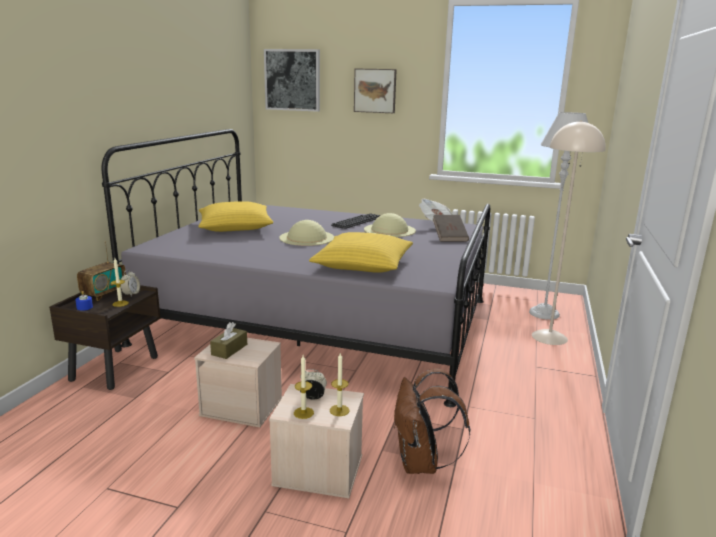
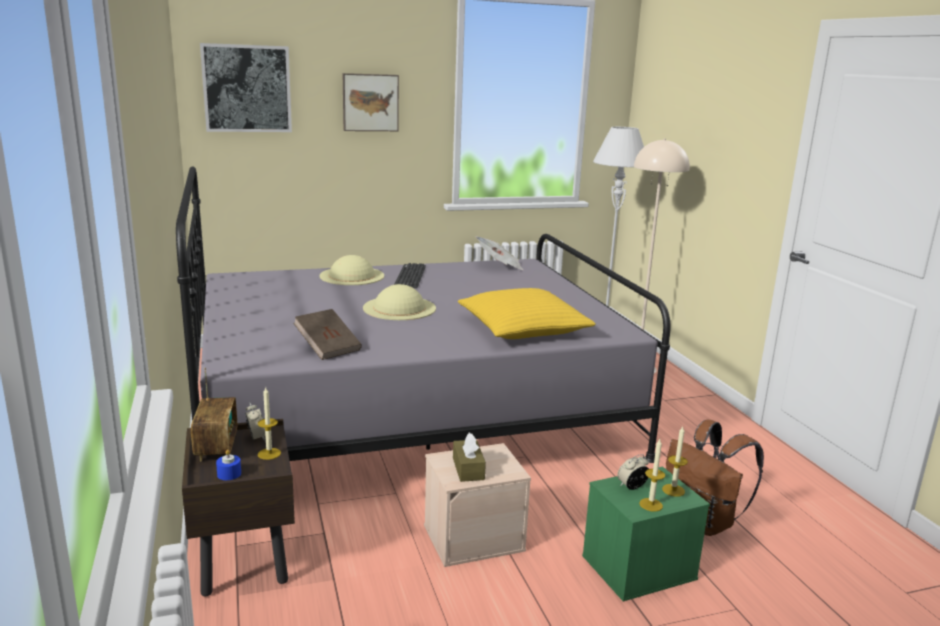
camera: 35 degrees left, 0 degrees up
yellow pillow [198,201,273,232] -> none
beige storage box [269,384,364,498] -> green storage box [582,467,710,601]
beige hat [364,213,416,237] -> beige hat moved to [319,255,384,285]
brown book [433,215,469,242] -> brown book moved to [293,309,362,360]

